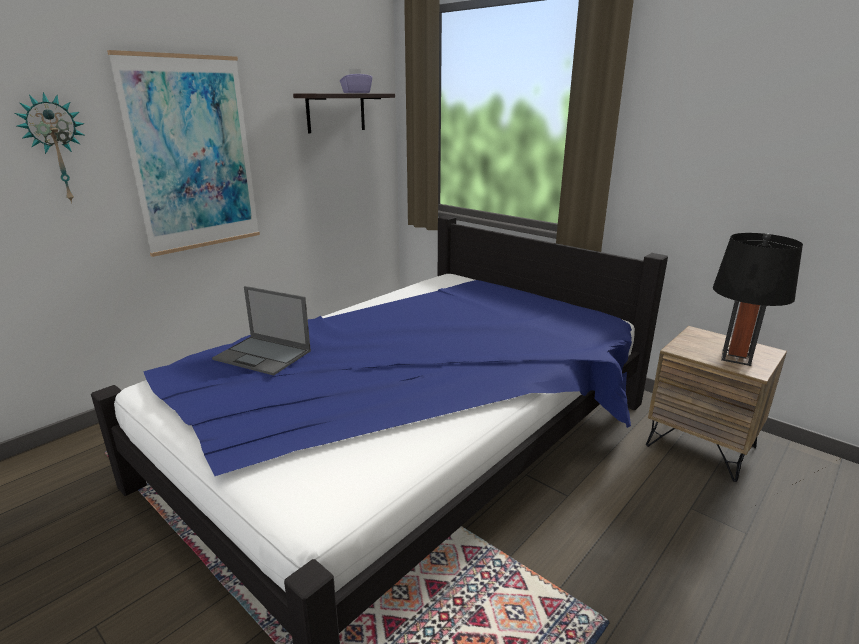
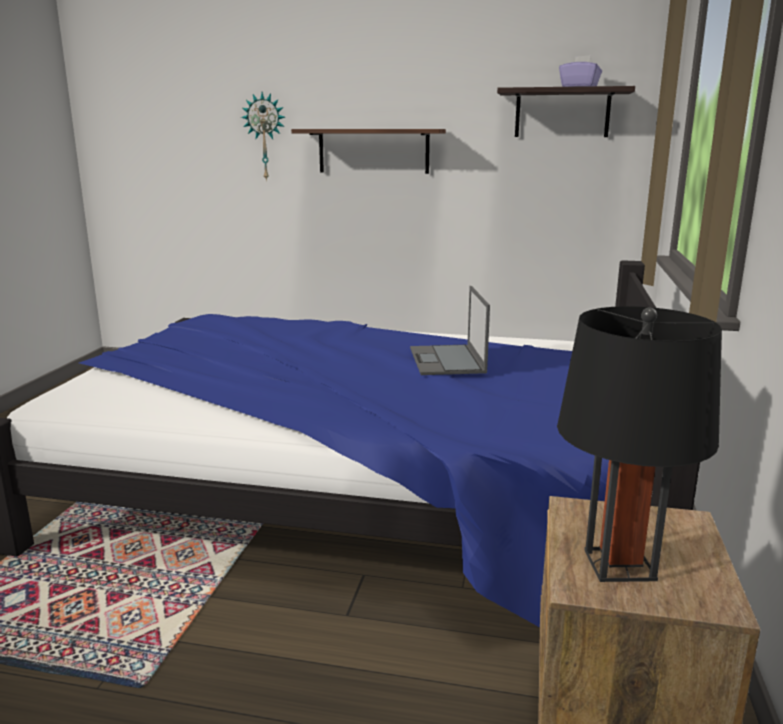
camera: 60 degrees right, 5 degrees down
picture [107,50,260,257] -> shelf [291,129,446,174]
laptop [212,286,311,376] -> laptop moved to [410,286,490,375]

